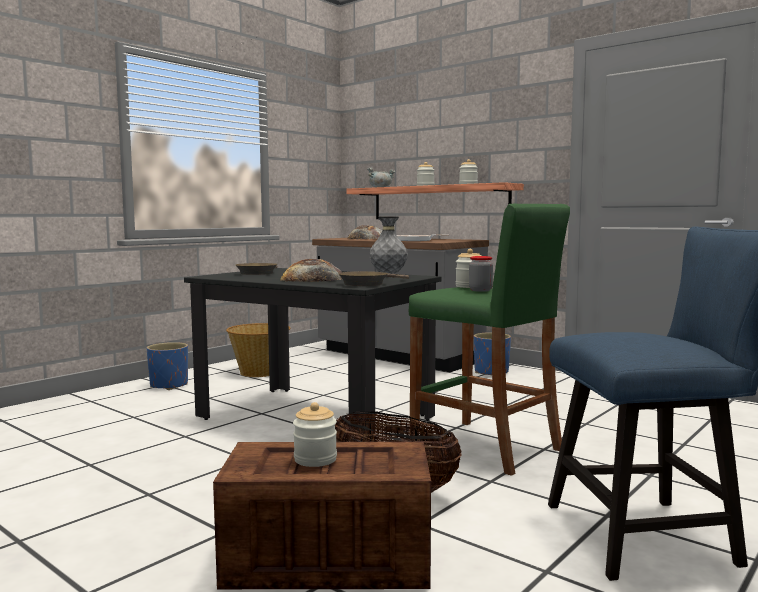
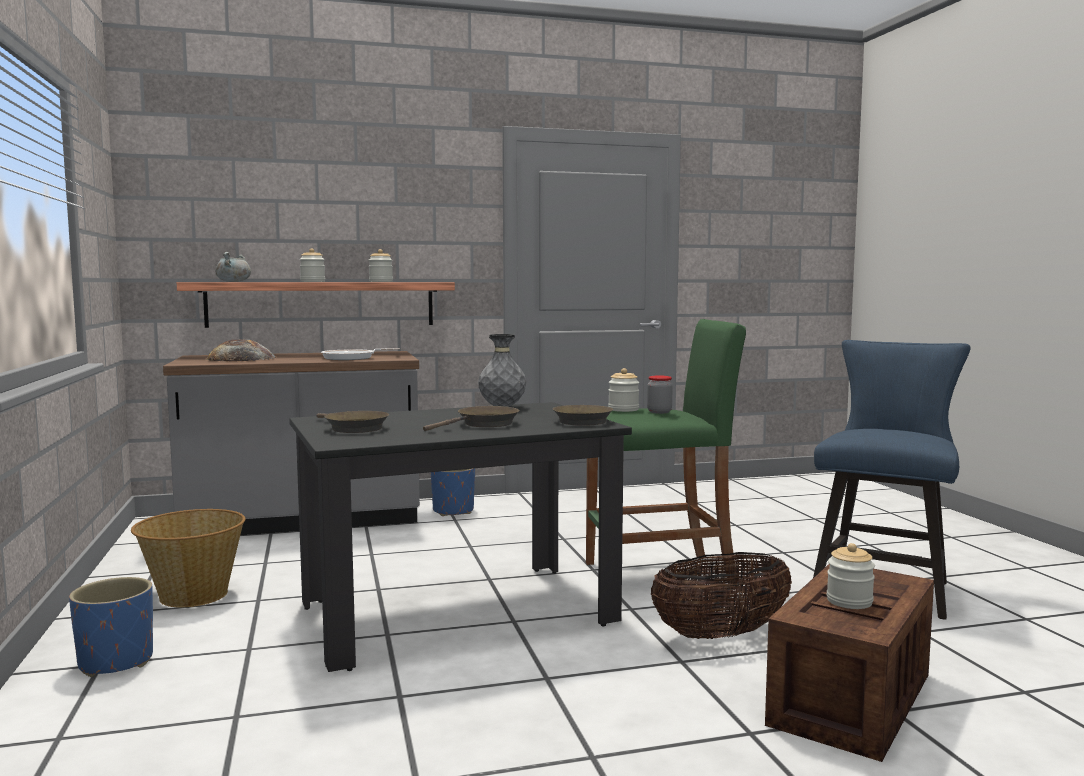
camera: 55 degrees left, 0 degrees up
bread [280,259,342,282] -> brown frying pan [423,406,520,431]

